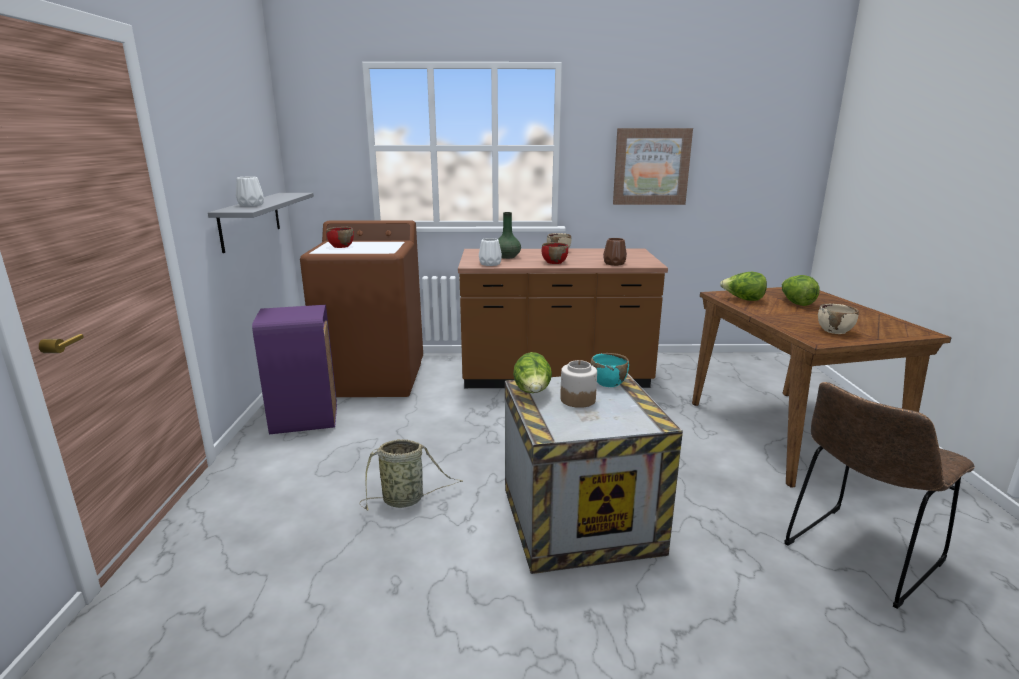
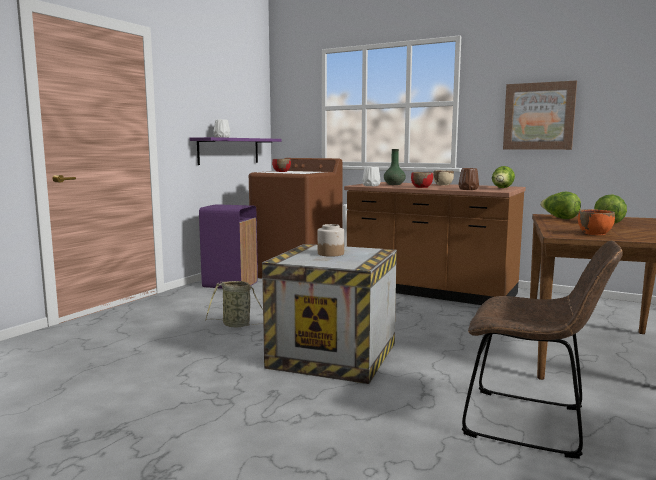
camera: 30 degrees right, 10 degrees down
grey shelf [208,193,314,253] -> purple shelf [190,137,281,165]
lettuce [513,352,552,393] -> lettuce moved to [492,166,515,188]
turquoise bowl [591,353,629,387] -> none
brown chair [784,382,975,609] -> brown chair turned 150 degrees counterclockwise [462,241,623,459]
beige bowl [818,304,859,334] -> orange bowl [578,209,615,235]

